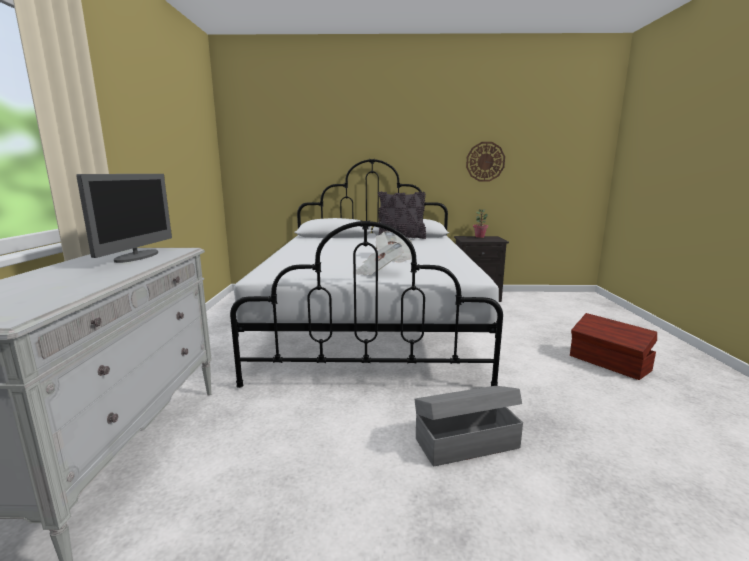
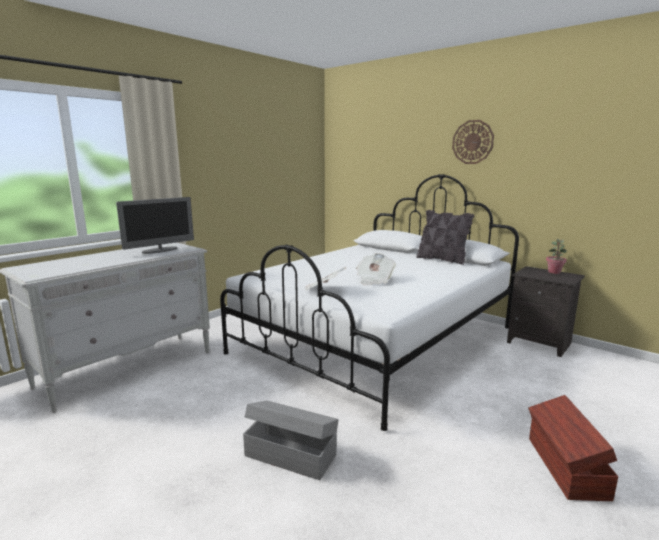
camera: 40 degrees right, 0 degrees up
wall clock [466,142,505,182] -> wall clock moved to [452,120,494,164]

